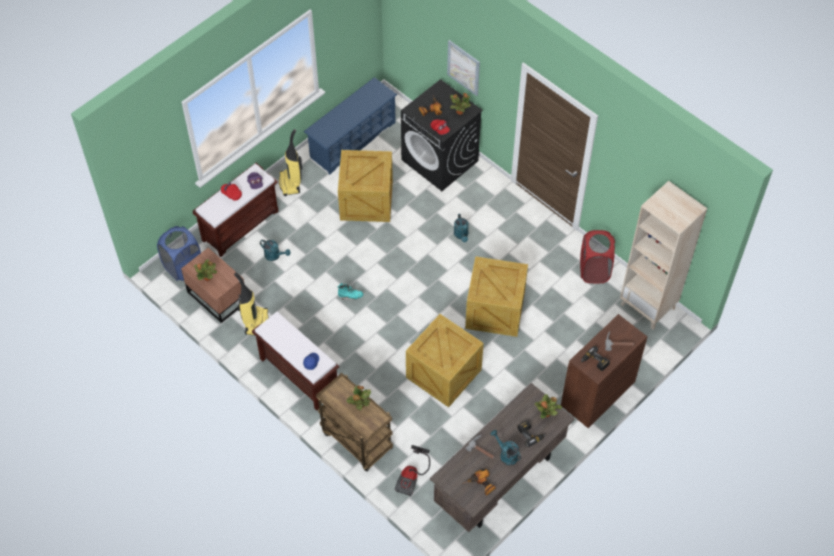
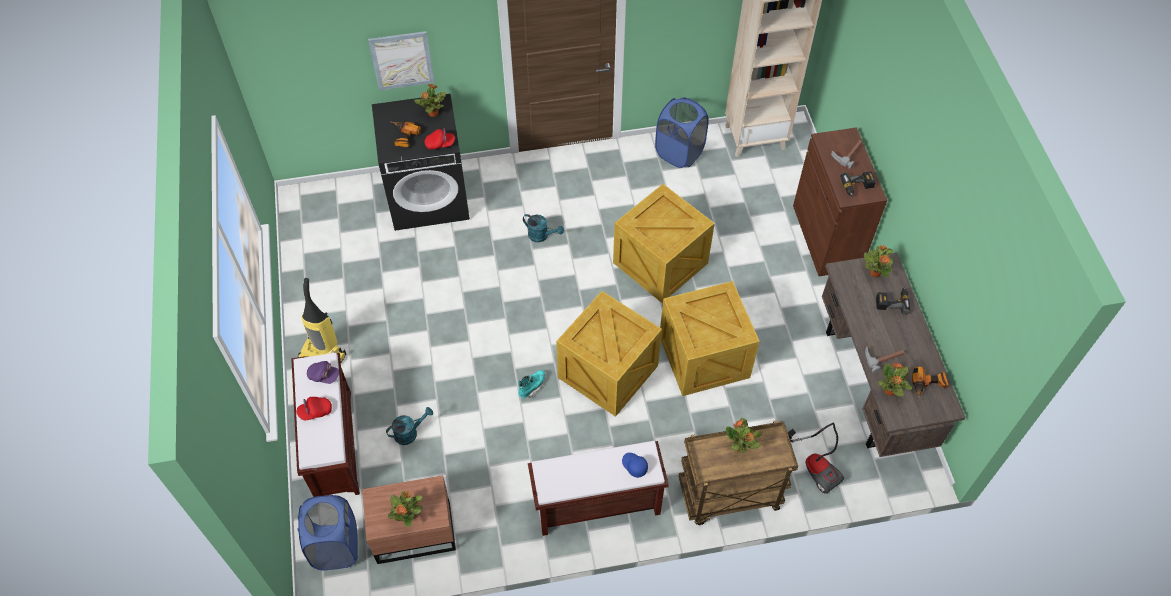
camera: 55 degrees left, 0 degrees up
vacuum cleaner [234,273,268,335] -> none
blue shoe rack [304,77,397,175] -> none
crate [338,150,393,222] -> crate moved to [556,291,662,417]
turquoise watering can [490,430,521,465] -> none
red laundry basket [580,230,615,283] -> blue laundry basket [655,97,709,168]
none -> potted plant [878,363,912,397]

